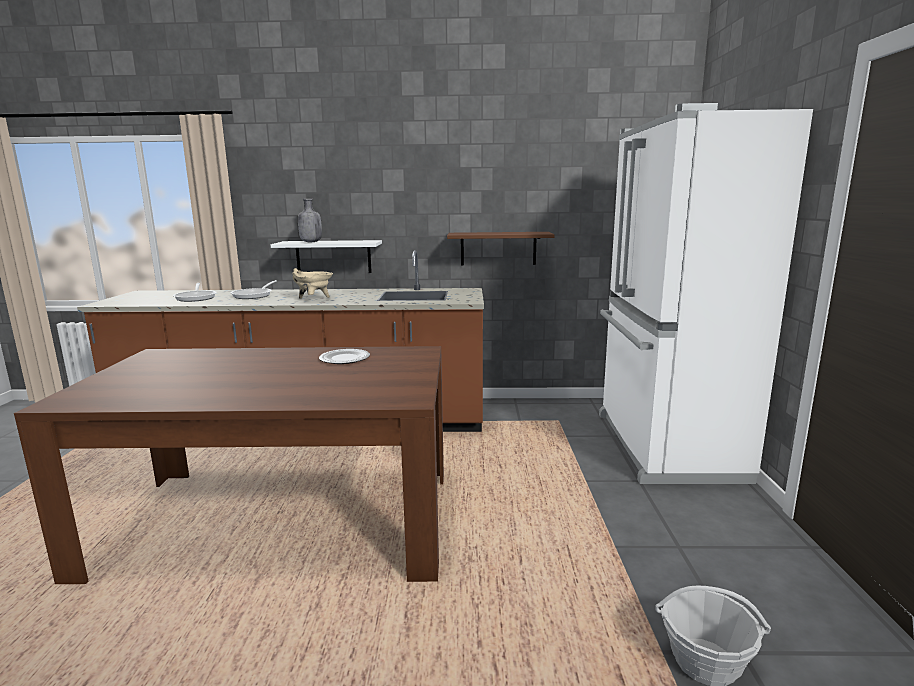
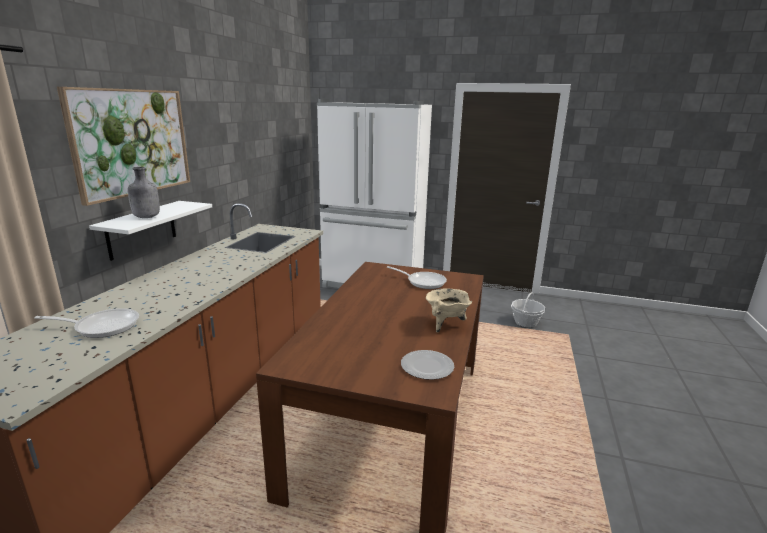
camera: 75 degrees left, 5 degrees up
frying pan [231,280,277,299] -> frying pan moved to [387,266,447,289]
beige cooking pot [292,268,333,299] -> beige cooking pot moved to [426,288,472,333]
plate [319,349,370,364] -> plate moved to [401,350,454,380]
brown shelf [447,232,555,265] -> none
none -> picture [57,87,190,206]

